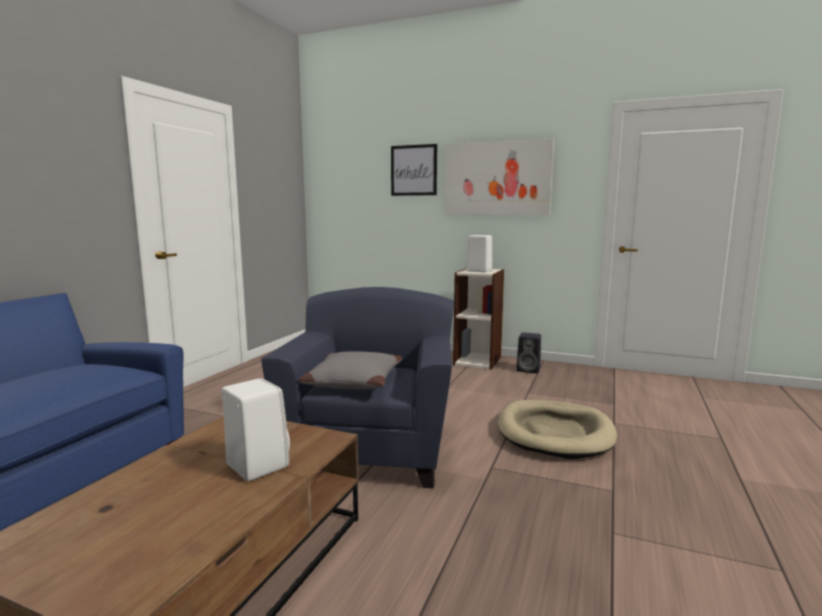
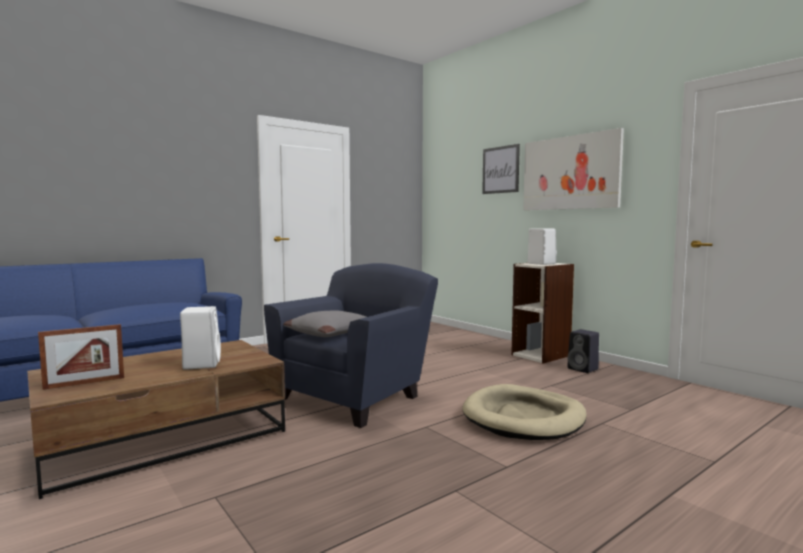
camera: 30 degrees right, 5 degrees down
none -> picture frame [38,324,124,390]

